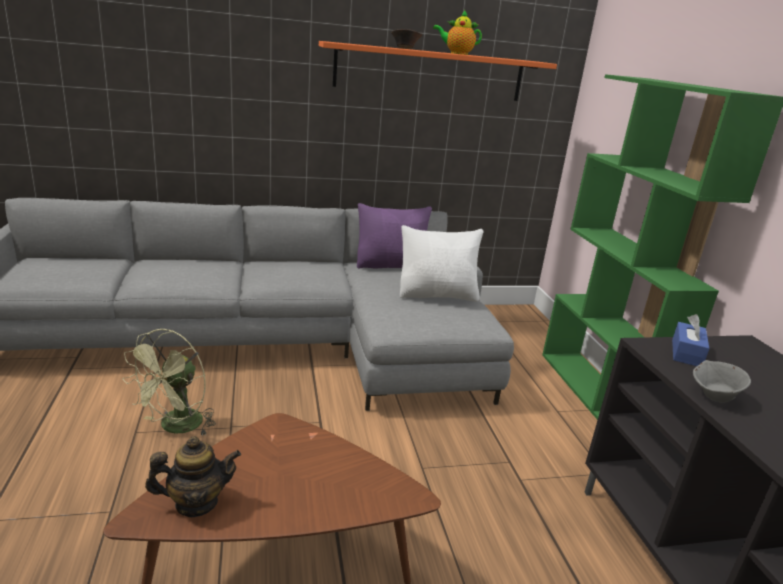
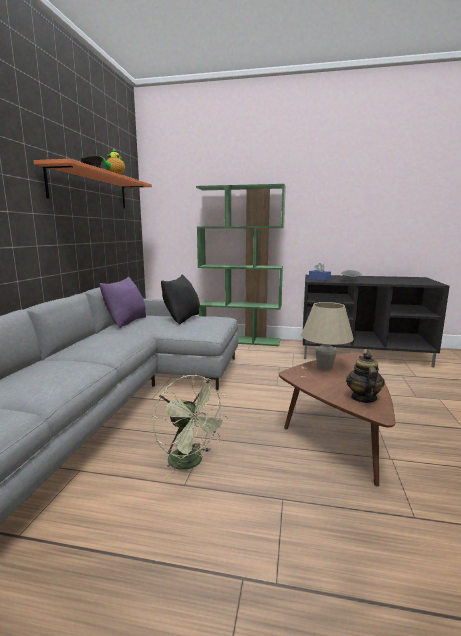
camera: 65 degrees left, 10 degrees down
white pillow [400,225,483,302] -> black pillow [161,274,200,325]
none -> beige table lamp [301,302,354,370]

